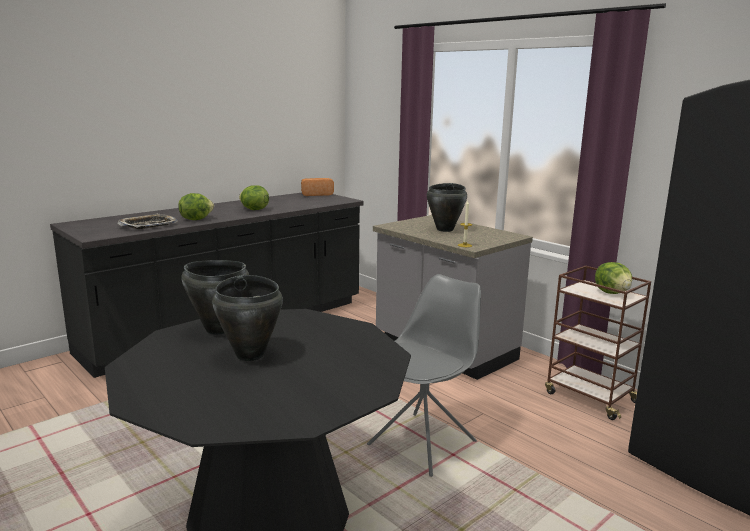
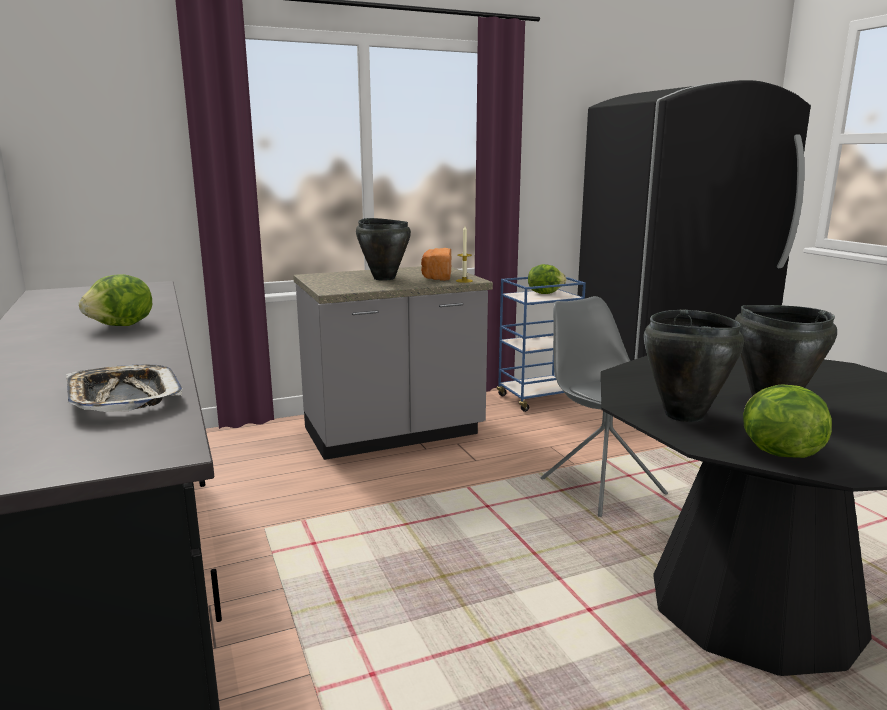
camera: 70 degrees left, 0 degrees up
lettuce [178,193,214,220] -> lettuce moved to [743,384,832,458]
bread [301,178,334,196] -> bread moved to [421,248,451,281]
brown cart [545,266,651,420] -> blue cart [497,277,586,412]

